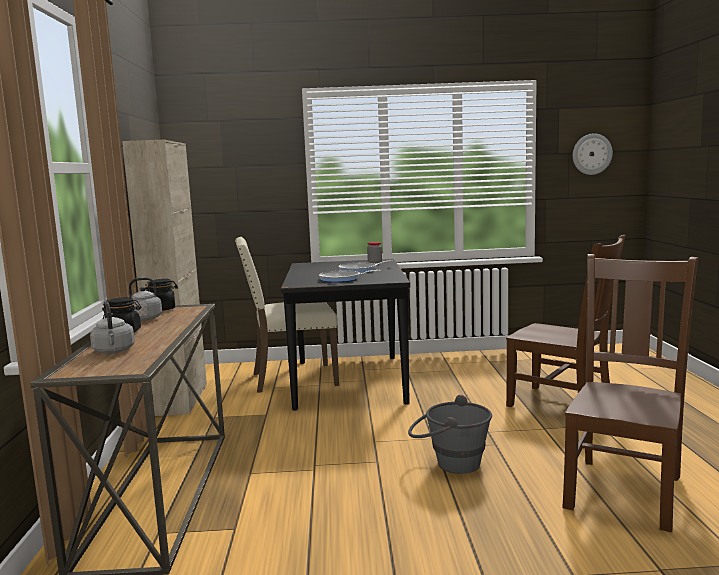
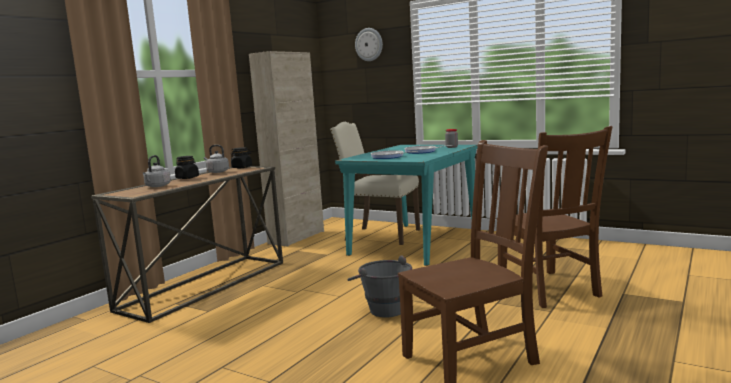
camera: 35 degrees right, 0 degrees up
black dining table [281,259,410,410] -> turquoise dining table [335,145,478,266]
wall clock [573,133,613,175] -> wall clock moved to [355,28,383,61]

